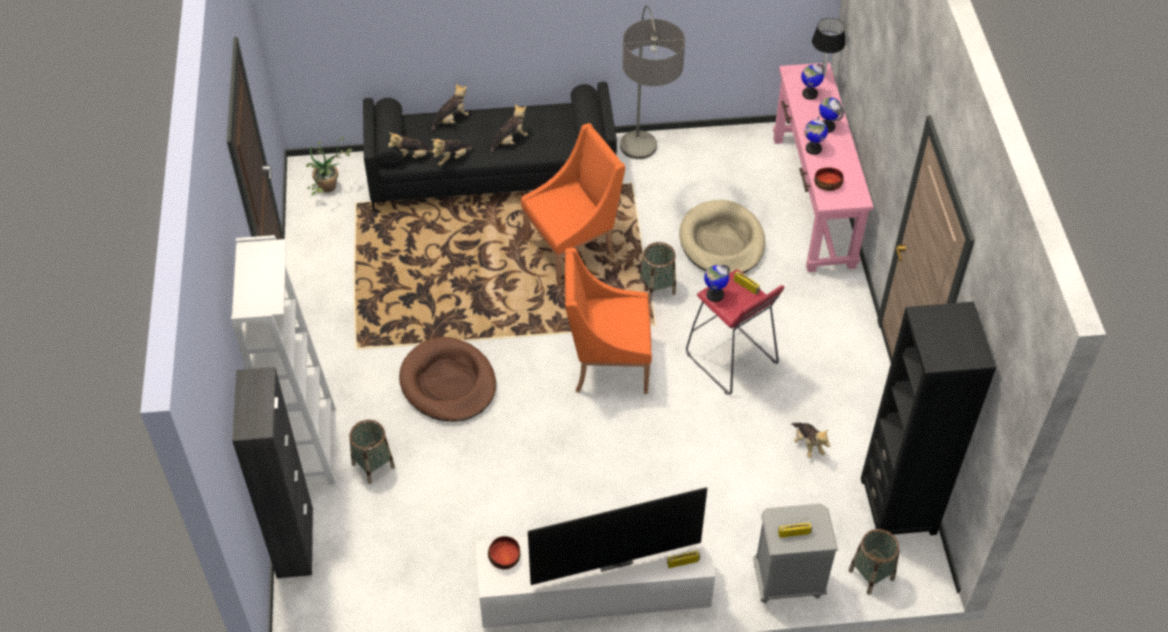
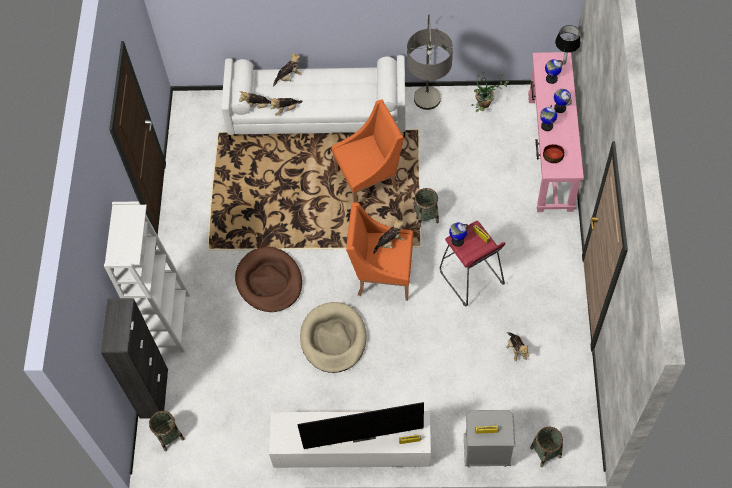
camera: 10 degrees right, 10 degrees up
potted plant [306,137,353,195] -> potted plant moved to [471,73,509,112]
basket [349,420,395,484] -> basket moved to [149,411,185,451]
black sofa [363,82,617,210] -> white sofa [221,55,406,139]
bowl [488,536,520,570] -> none
plush toy [490,104,528,153] -> plush toy moved to [373,219,404,254]
beige dog bed [679,200,765,273] -> beige dog bed moved to [300,302,366,373]
black bookcase [861,302,996,535] -> none

